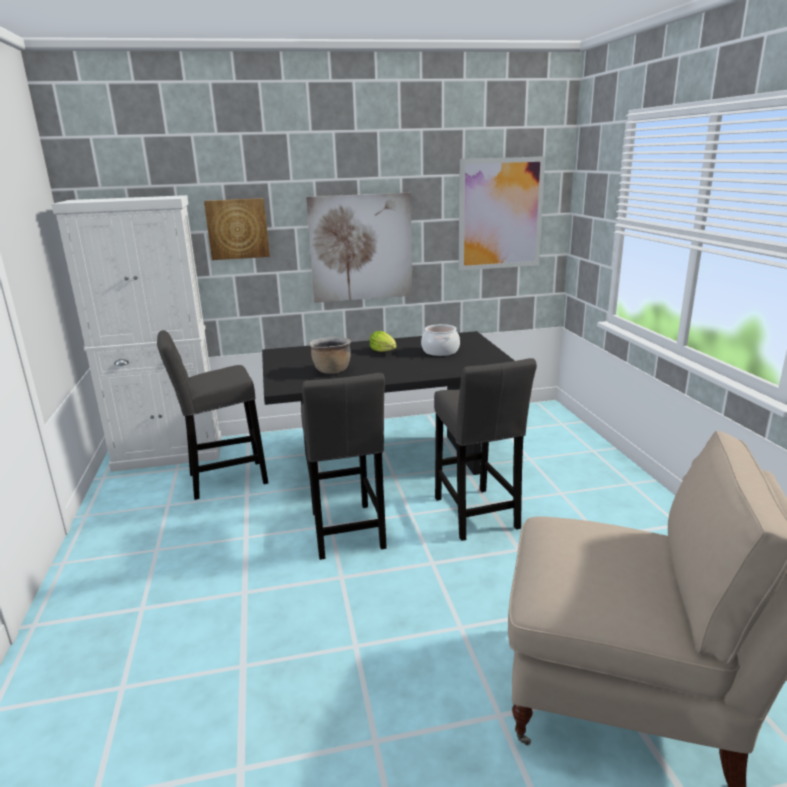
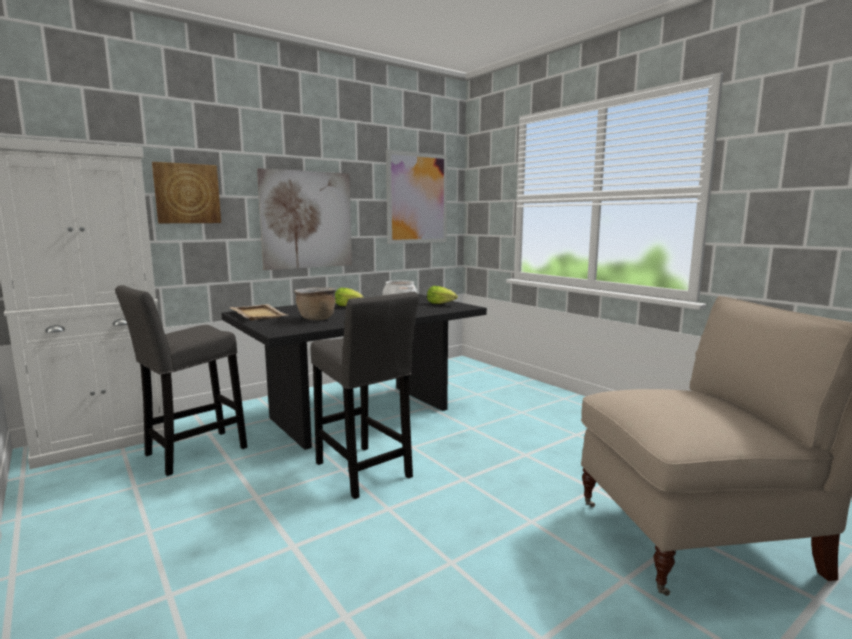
camera: 25 degrees left, 10 degrees down
grey stool [434,358,537,541] -> none
none -> beige tray [229,304,287,320]
none -> lettuce [427,286,458,304]

